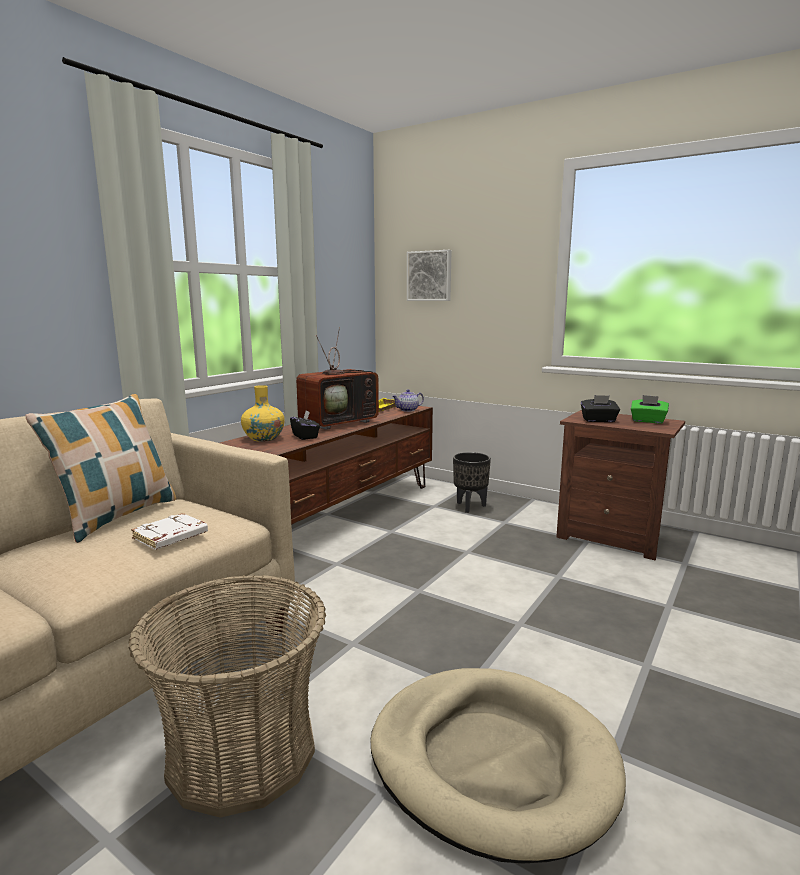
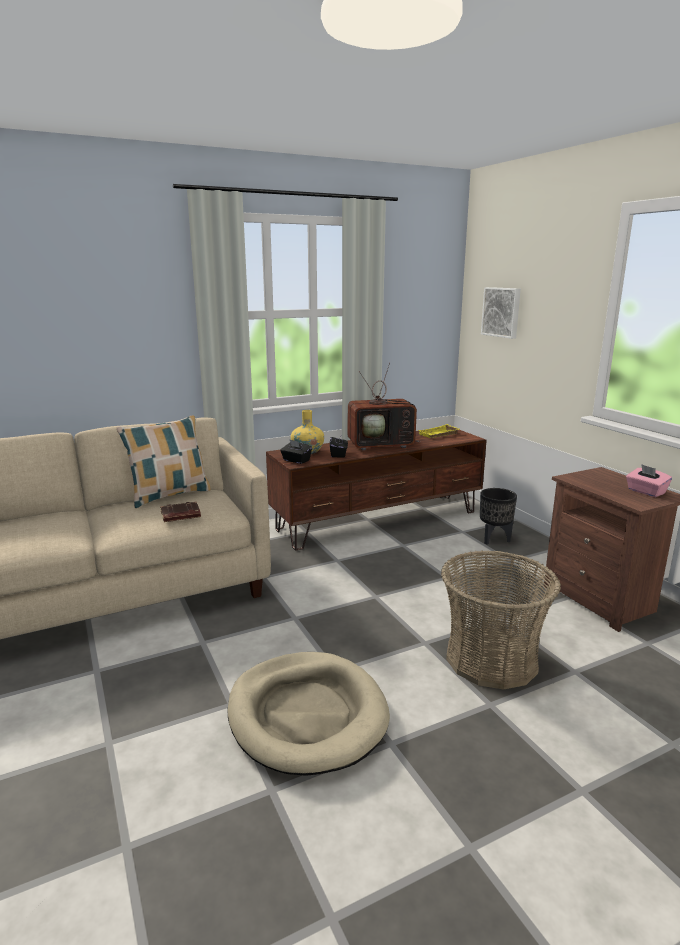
camera: 30 degrees right, 5 degrees up
basket [128,575,326,818] -> basket moved to [441,551,561,689]
white book [131,513,208,550] -> brown book [160,502,201,522]
teapot [393,389,424,412] -> none
black tissue box [581,395,620,422] -> black tissue box moved to [280,439,312,464]
green tissue box [631,395,669,423] -> pink tissue box [626,464,672,497]

